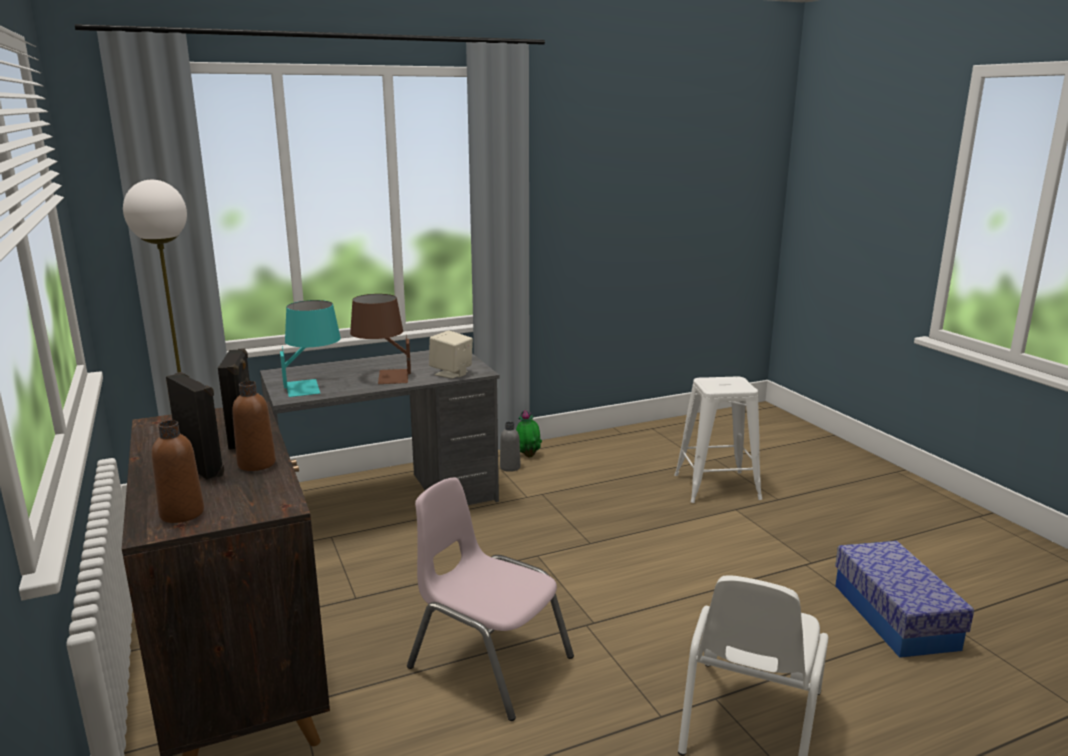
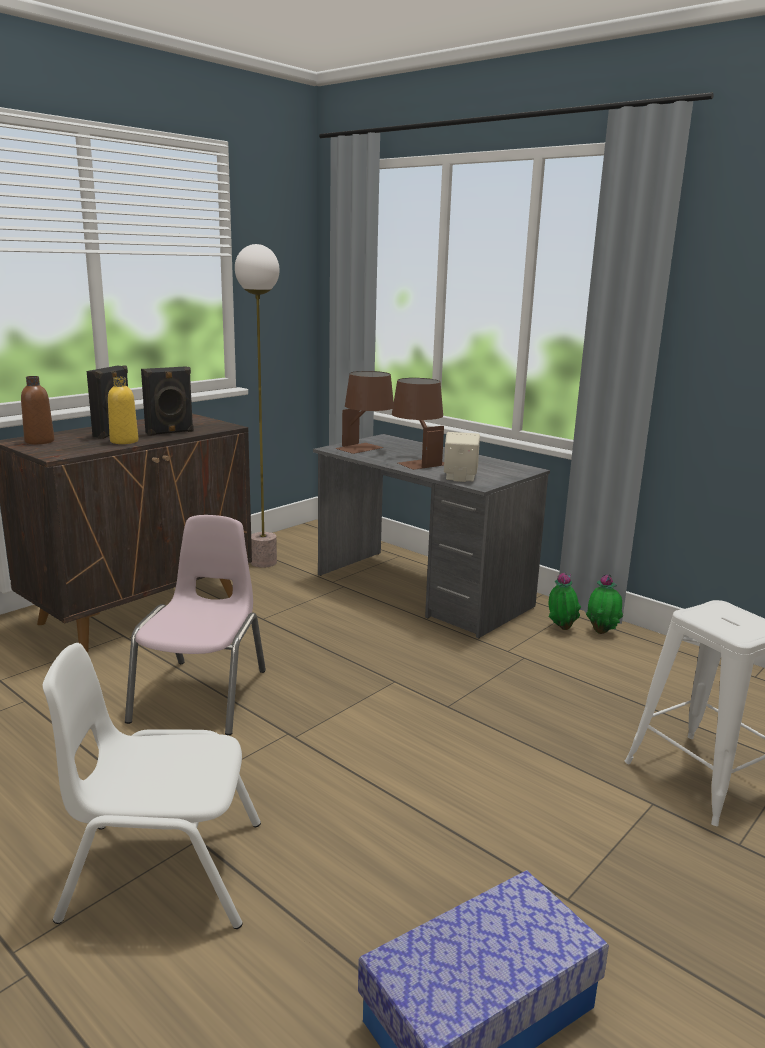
camera: 65 degrees right, 0 degrees up
brown bottle [232,381,276,471] -> yellow bottle [108,377,139,444]
turquoise table lamp [280,300,341,397] -> brown table lamp [335,371,394,454]
grey bottle [500,422,521,472] -> potted plant [549,573,581,630]

